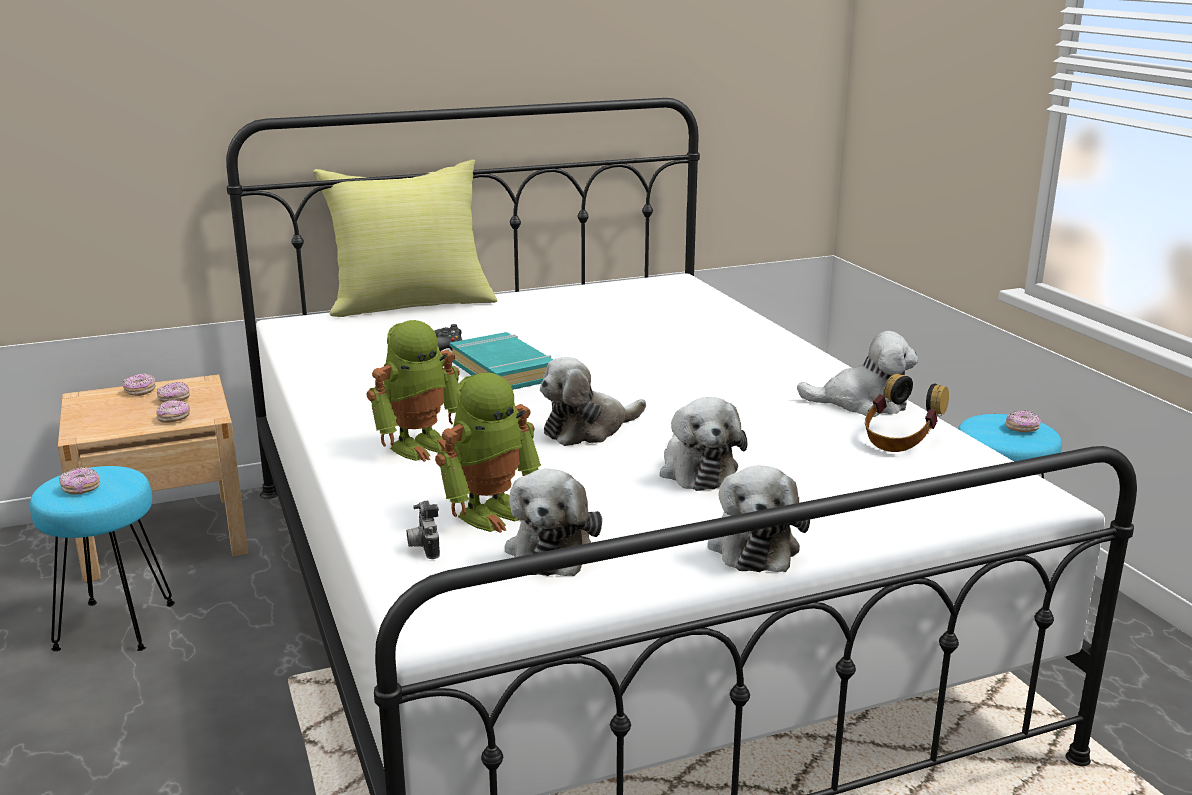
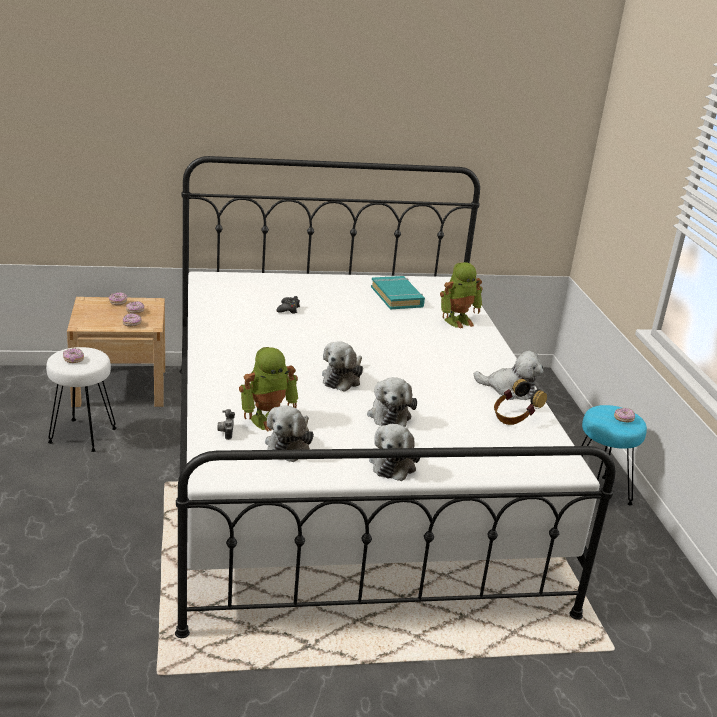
camera: 10 degrees right, 5 degrees up
turquoise stool [30,466,175,651] -> white stool [46,347,117,452]
yellow pillow [313,160,497,317] -> none
toy robot [367,320,460,462] -> toy robot moved to [440,262,483,329]
turquoise book [449,332,553,390] -> turquoise book moved to [371,276,425,309]
plush toy [540,357,646,446] -> plush toy turned 45 degrees counterclockwise [322,341,363,392]

